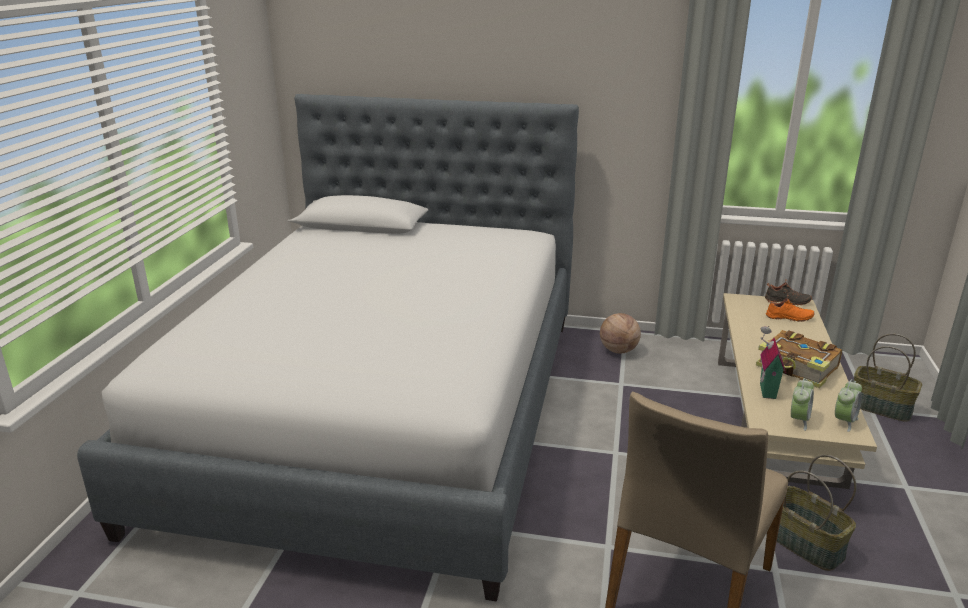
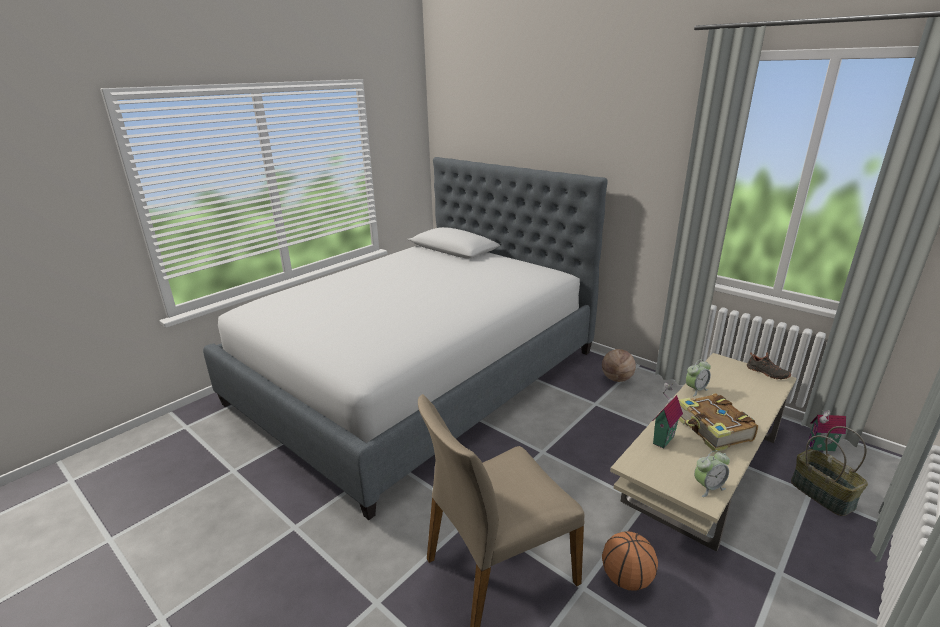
camera: 30 degrees right, 0 degrees up
orange shoe [766,295,815,322] -> none
basket [777,455,857,571] -> basketball [602,531,658,591]
alarm clock [791,378,814,431] -> alarm clock moved to [686,359,711,396]
none -> toy house [808,410,846,451]

